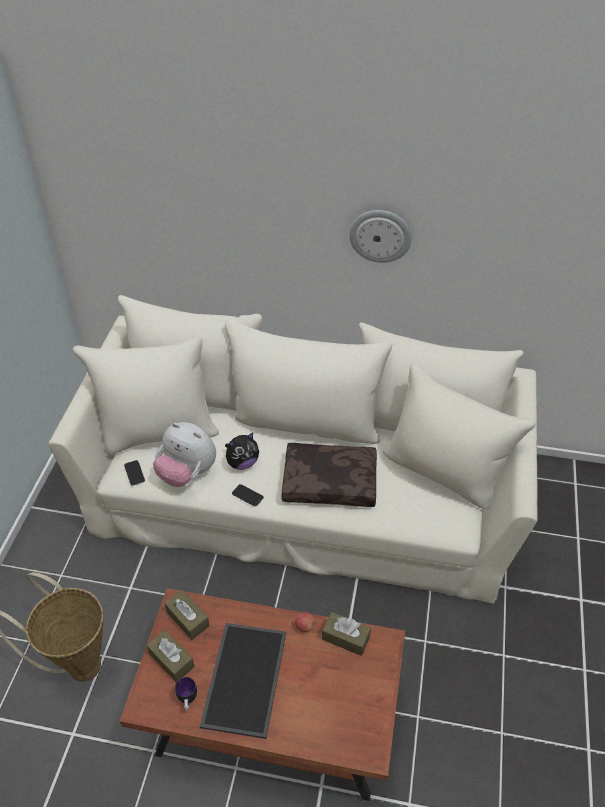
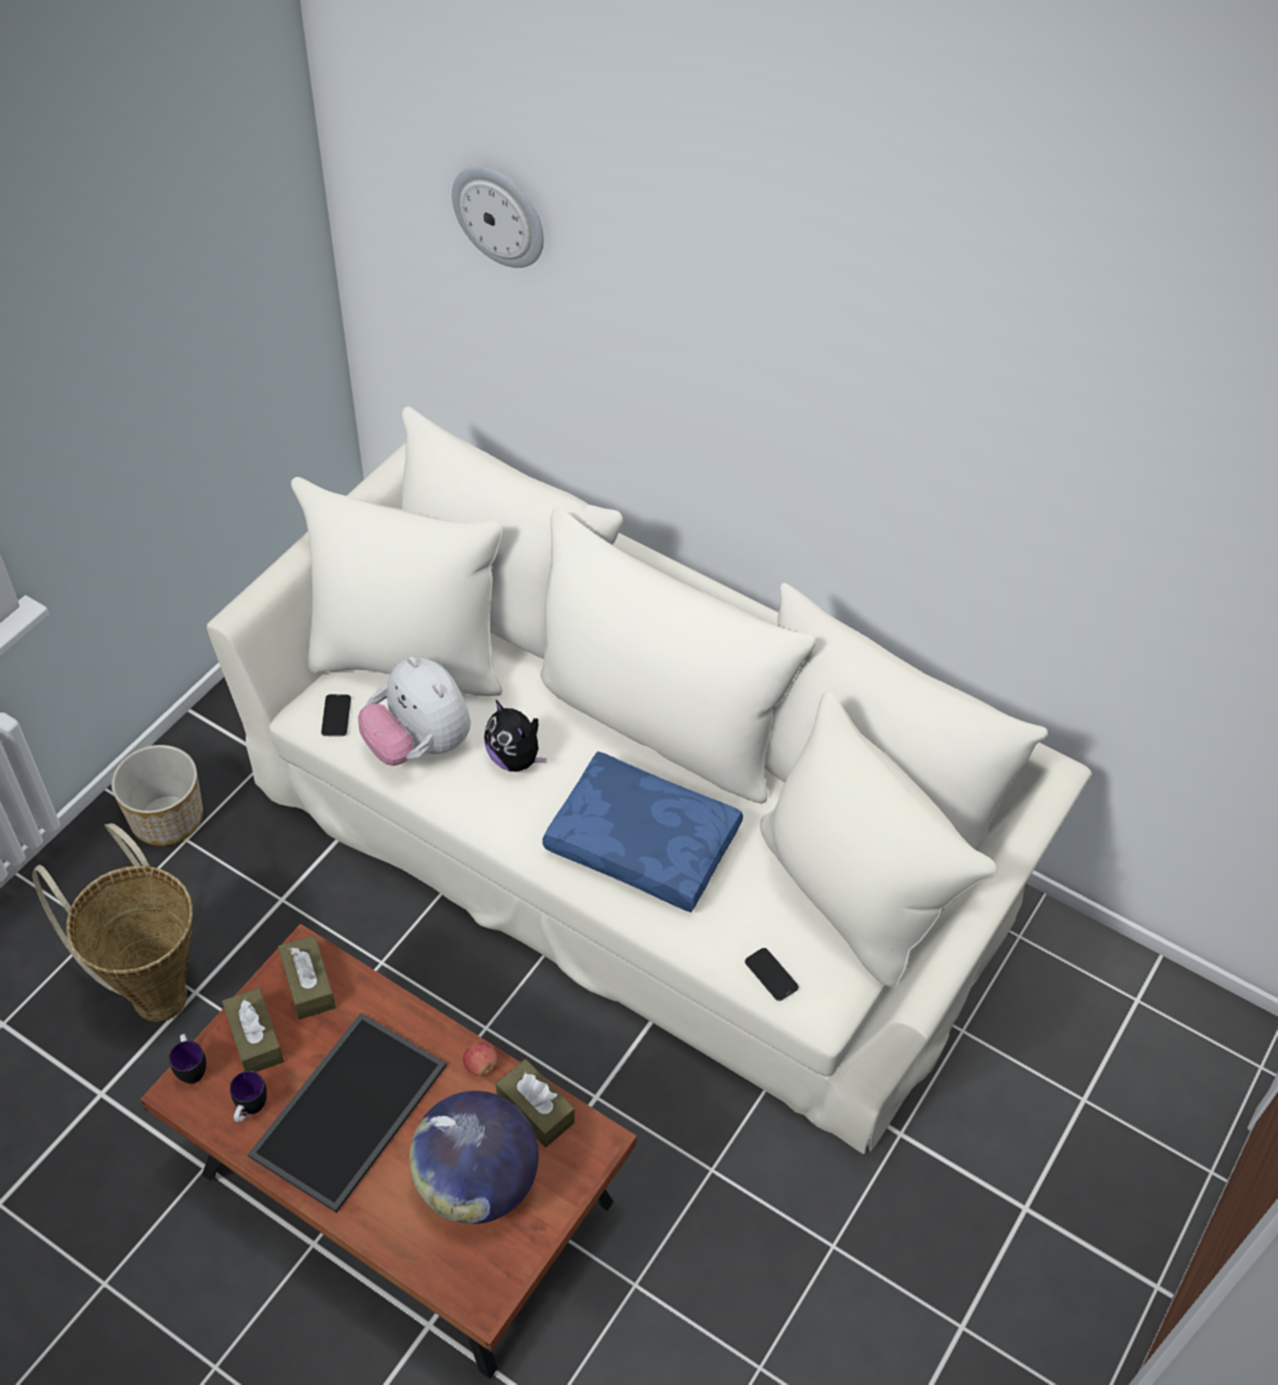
camera: 20 degrees right, 5 degrees up
plush toy [225,433,259,470] -> plush toy turned 60 degrees clockwise [484,699,547,772]
phone [232,484,264,507] -> phone moved to [745,948,799,1001]
brown pillow [281,443,377,507] -> blue pillow [542,751,743,912]
wall clock [349,210,412,263] -> wall clock moved to [452,166,544,268]
none -> planter [111,745,203,846]
none -> mug [169,1034,206,1084]
none -> globe [409,1091,539,1224]

